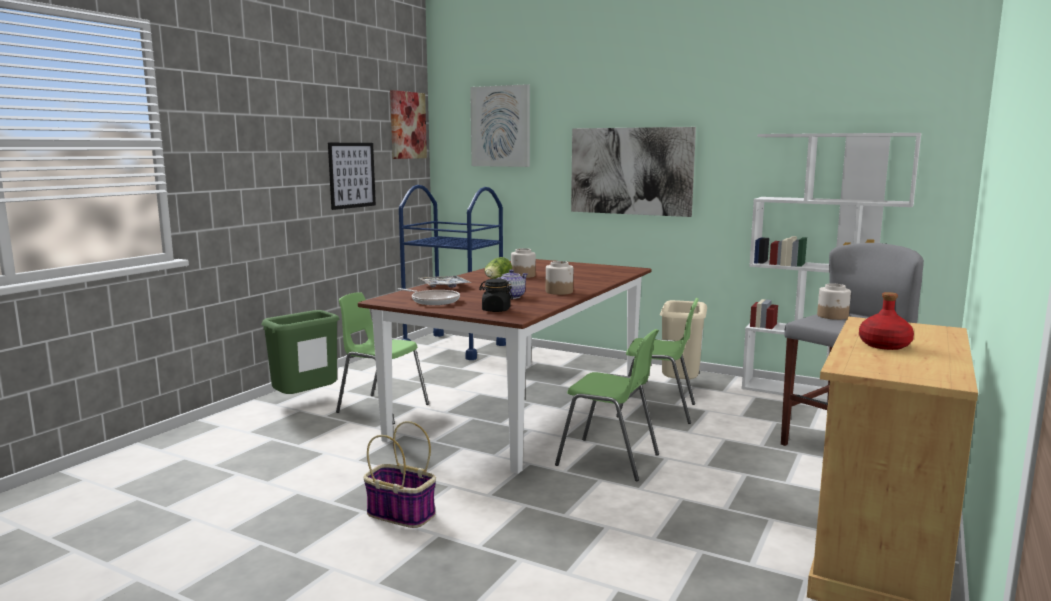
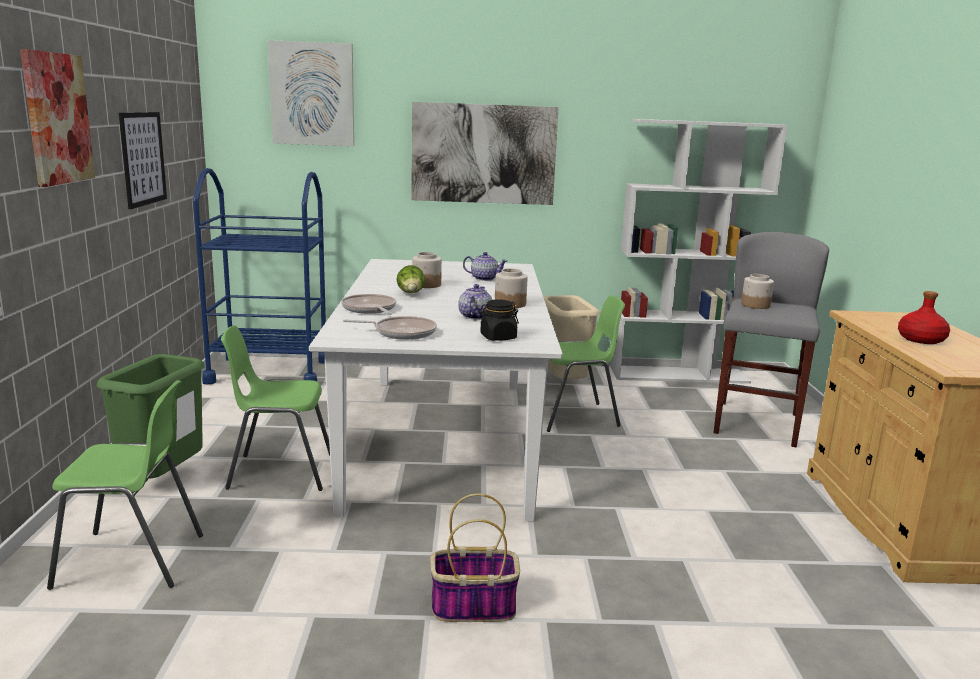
camera: 30 degrees left, 5 degrees up
brown dining table [358,259,652,474] -> white dining table [309,259,563,521]
picture [390,90,427,159] -> picture moved to [20,49,95,187]
tray [419,276,471,288] -> frying pan [341,294,396,315]
green chair [555,329,659,481] -> green chair moved to [47,380,203,590]
none -> teapot [463,252,507,281]

